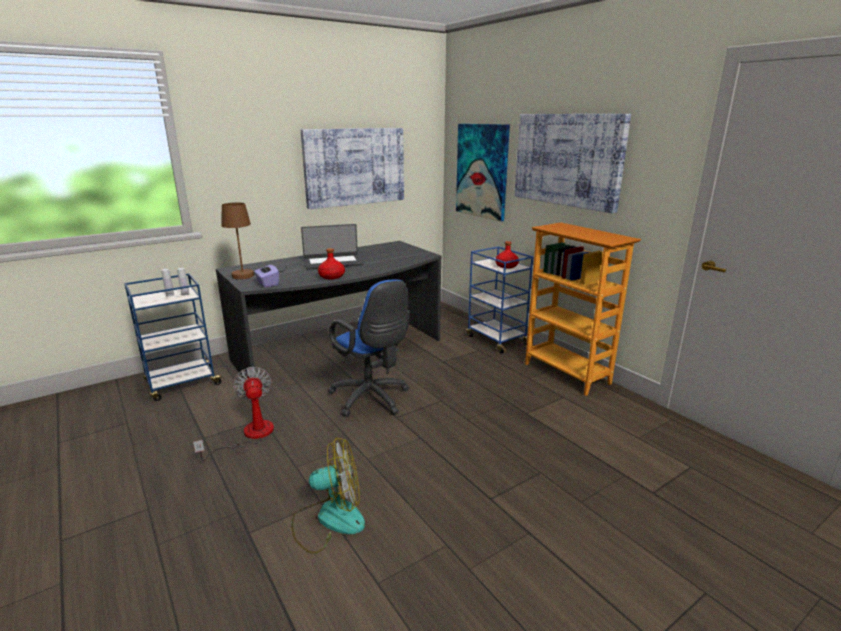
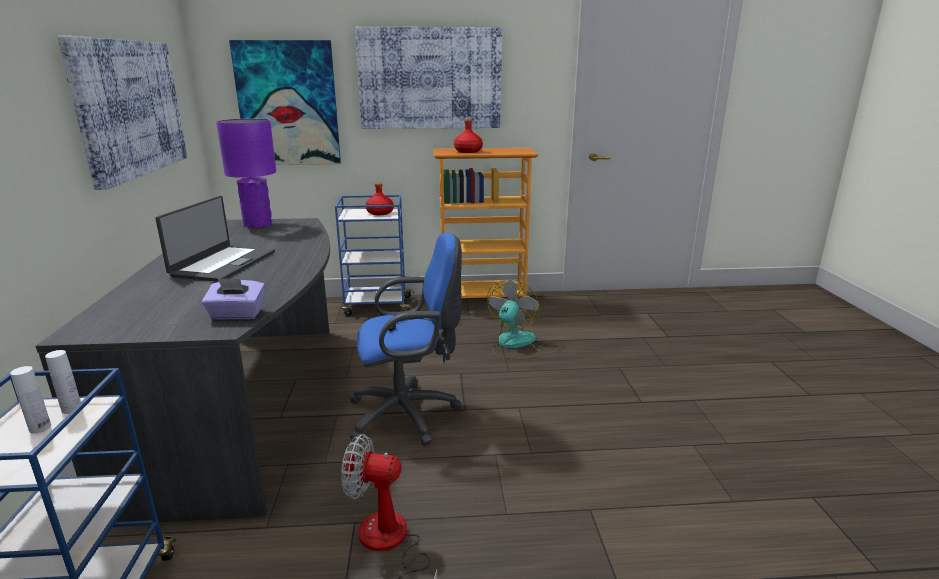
camera: 60 degrees left, 0 degrees up
brown table lamp [221,202,287,280] -> none
fan [291,437,365,554] -> fan moved to [487,280,543,359]
red bottle [318,248,345,280] -> red bottle moved to [454,119,483,153]
none -> purple table lamp [216,119,276,228]

